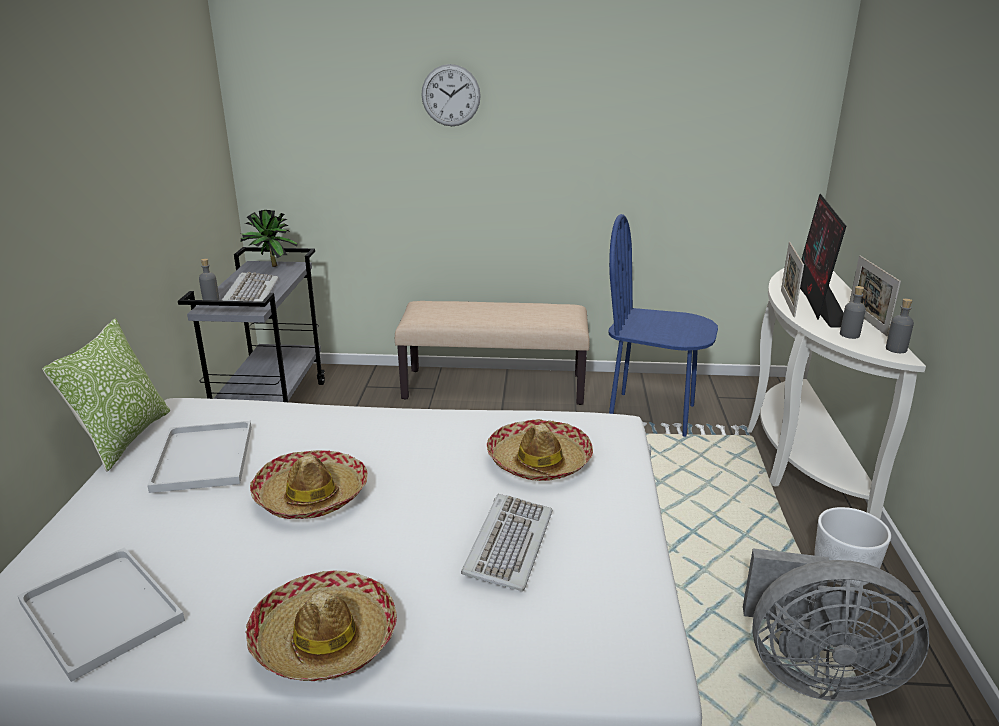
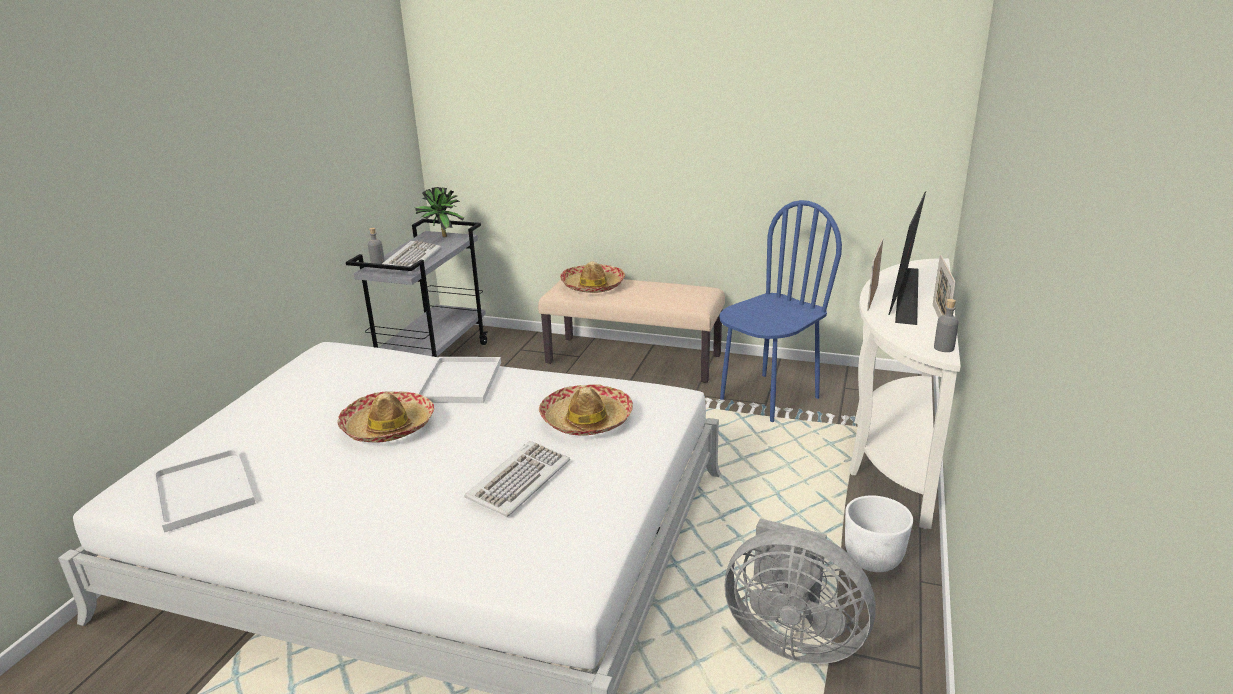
camera: 15 degrees right, 0 degrees up
pillow [42,318,170,472] -> none
white tray [147,421,252,493] -> white tray moved to [417,357,501,403]
hat [246,570,397,681] -> hat moved to [560,262,625,293]
wall clock [421,64,481,126] -> none
blue chair [608,214,718,437] -> blue chair turned 105 degrees clockwise [719,200,842,422]
grey bottle [840,286,866,339] -> none

